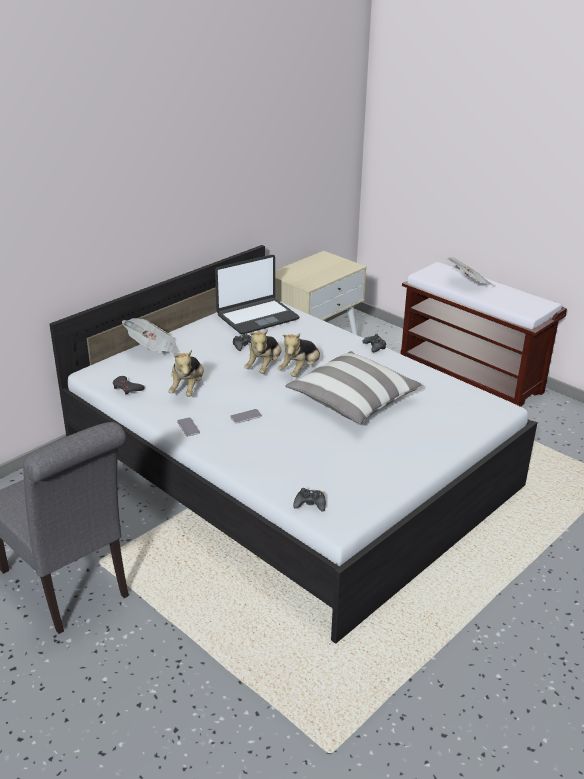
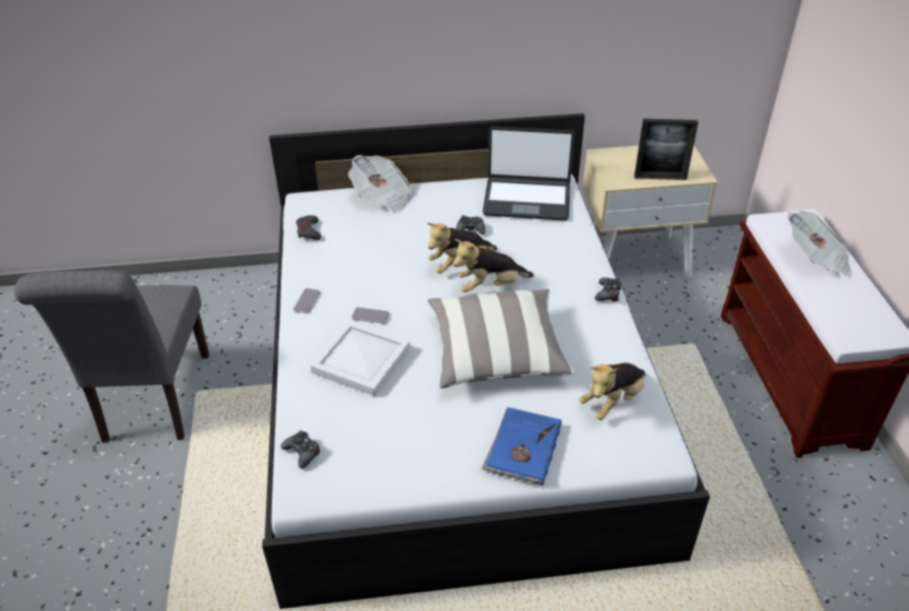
camera: 40 degrees right, 10 degrees up
plush toy [169,350,204,397] -> plush toy moved to [579,363,646,420]
none -> white tray [310,321,411,396]
none -> blue book [481,407,562,486]
none -> picture frame [634,119,698,180]

